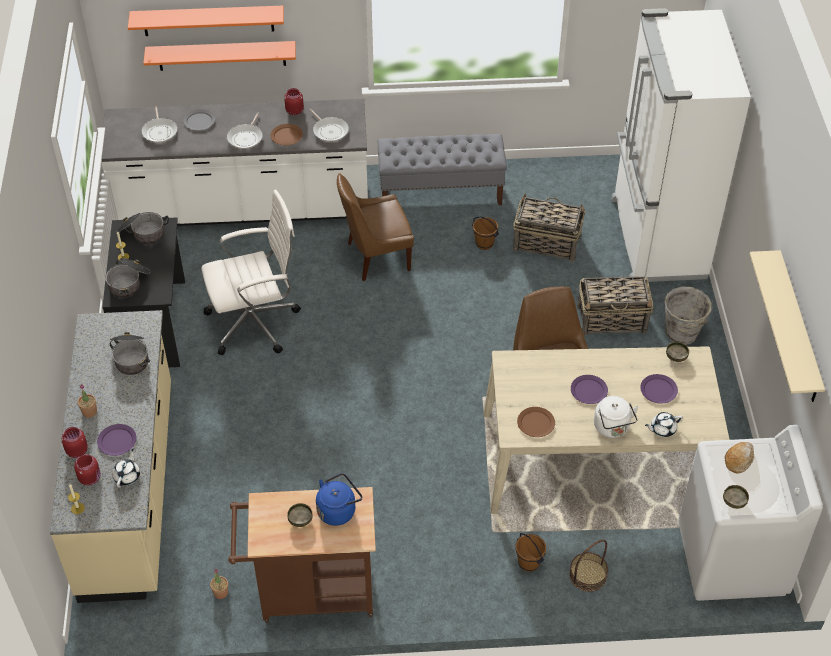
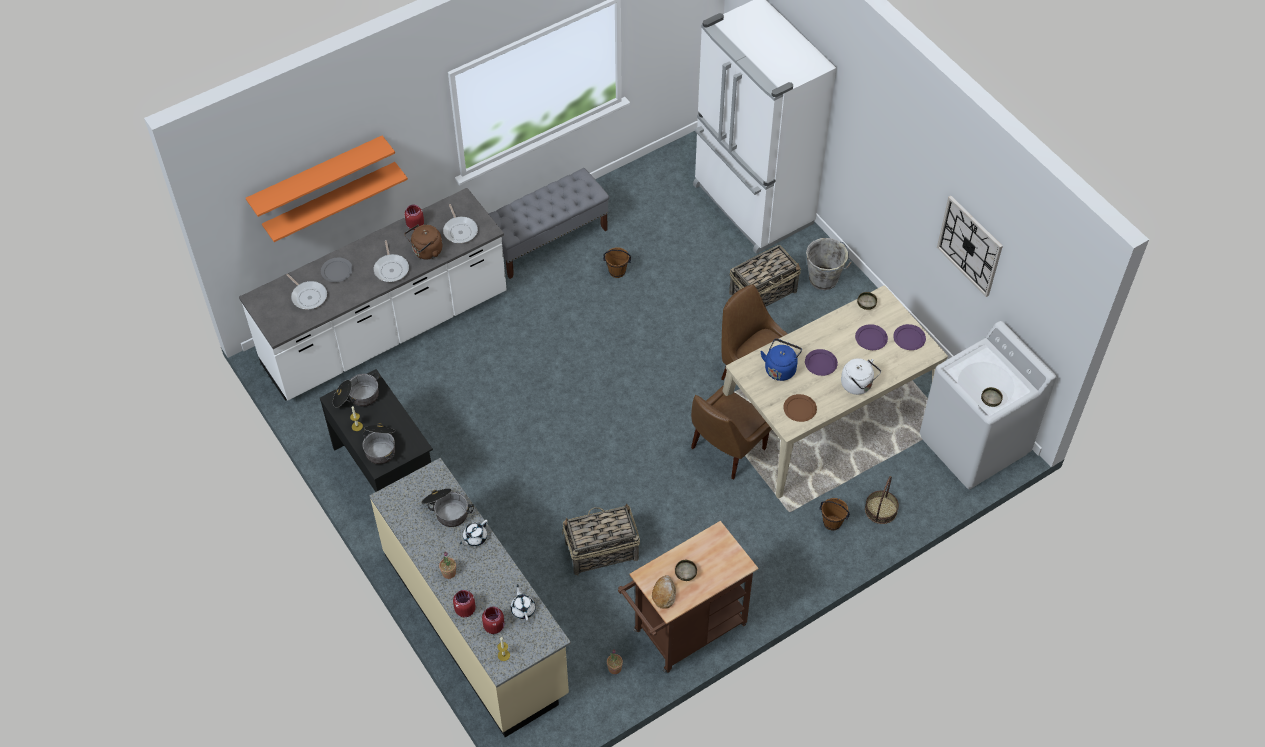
camera: 30 degrees left, 5 degrees up
purple plate [97,424,137,456] -> purple plate moved to [893,324,926,350]
white office chair [201,189,301,355] -> none
brown plate [271,124,303,146] -> brown kettle [404,224,443,259]
frying pan [310,109,349,142] -> frying pan turned 45 degrees clockwise [443,204,478,243]
blue kettle [316,473,362,526] -> blue kettle moved to [760,339,802,381]
brown chair [337,173,414,281] -> brown chair moved to [691,385,772,479]
basket [513,194,585,262] -> basket moved to [562,504,640,575]
white teapot [645,412,683,437] -> white teapot moved to [460,520,488,546]
bread [725,442,754,474] -> bread moved to [652,575,676,609]
beige shelf [750,250,825,402] -> wall clock [937,196,1003,297]

